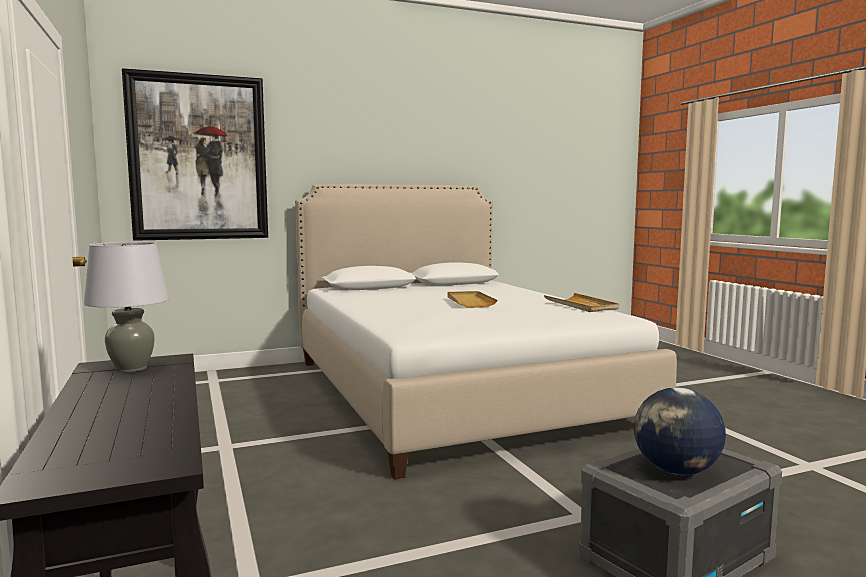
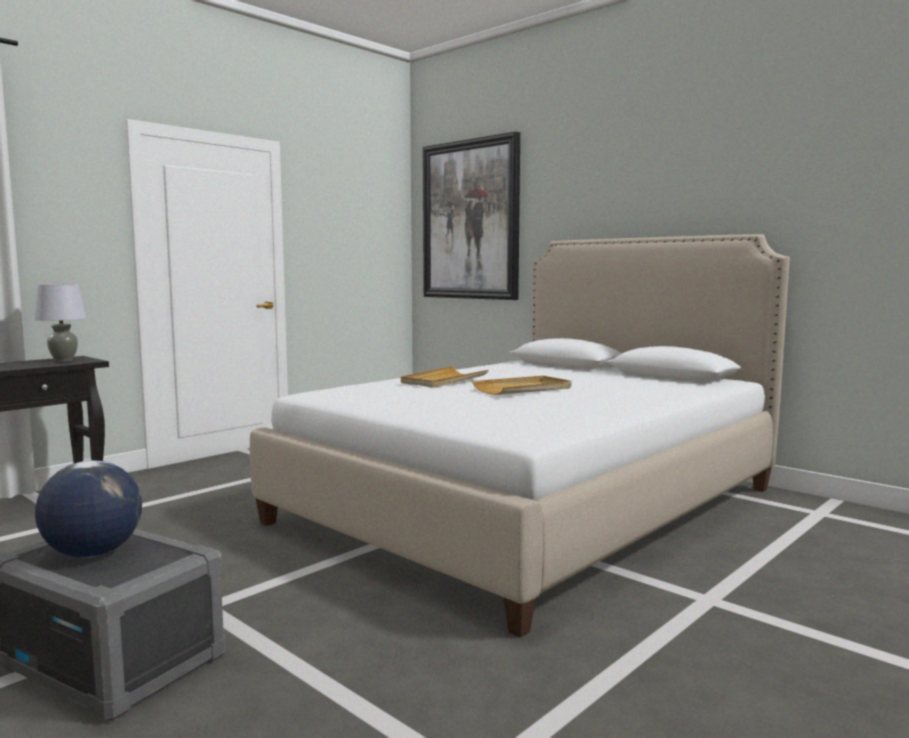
camera: 65 degrees right, 0 degrees up
beige tray [544,293,619,312] -> beige tray moved to [401,366,489,388]

